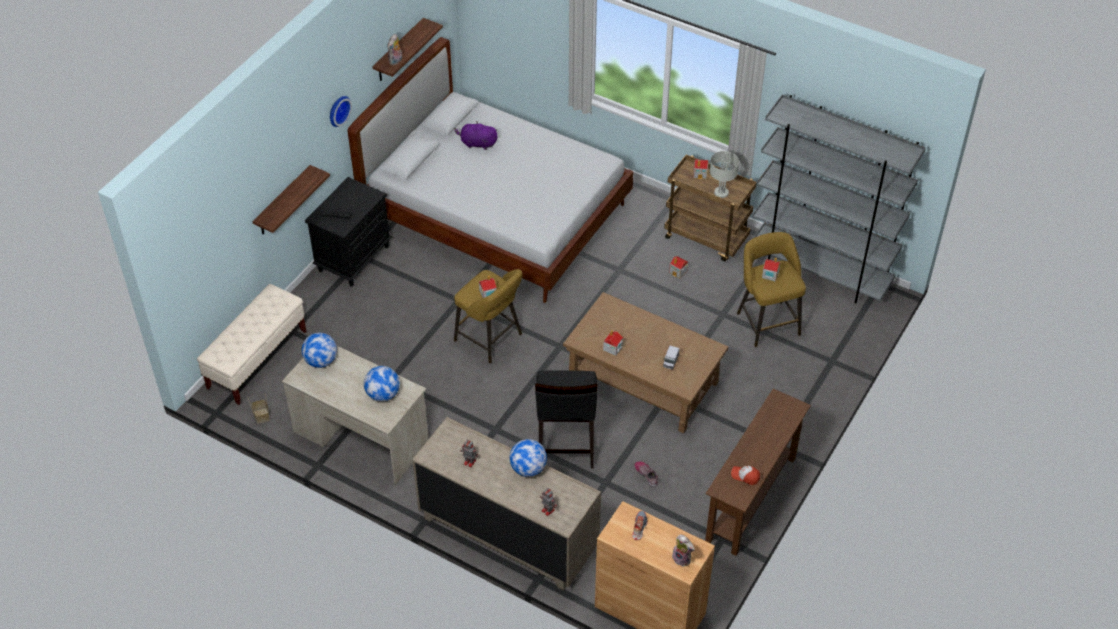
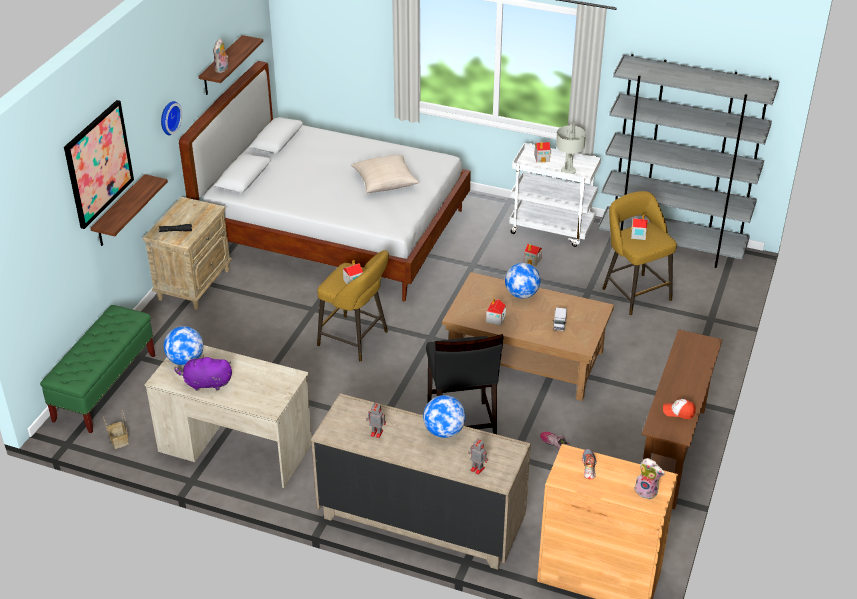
camera: 10 degrees left, 10 degrees down
beige bench [197,284,307,405] -> green bench [40,305,155,433]
black nightstand [305,177,392,287] -> beige nightstand [143,197,232,310]
globe [364,366,400,402] -> globe moved to [505,263,541,299]
purple plush toy [454,121,498,150] -> purple plush toy moved to [174,354,232,391]
brown cart [664,154,757,261] -> white cart [509,143,601,247]
none -> picture [64,100,134,229]
none -> beige pillow [351,155,419,193]

